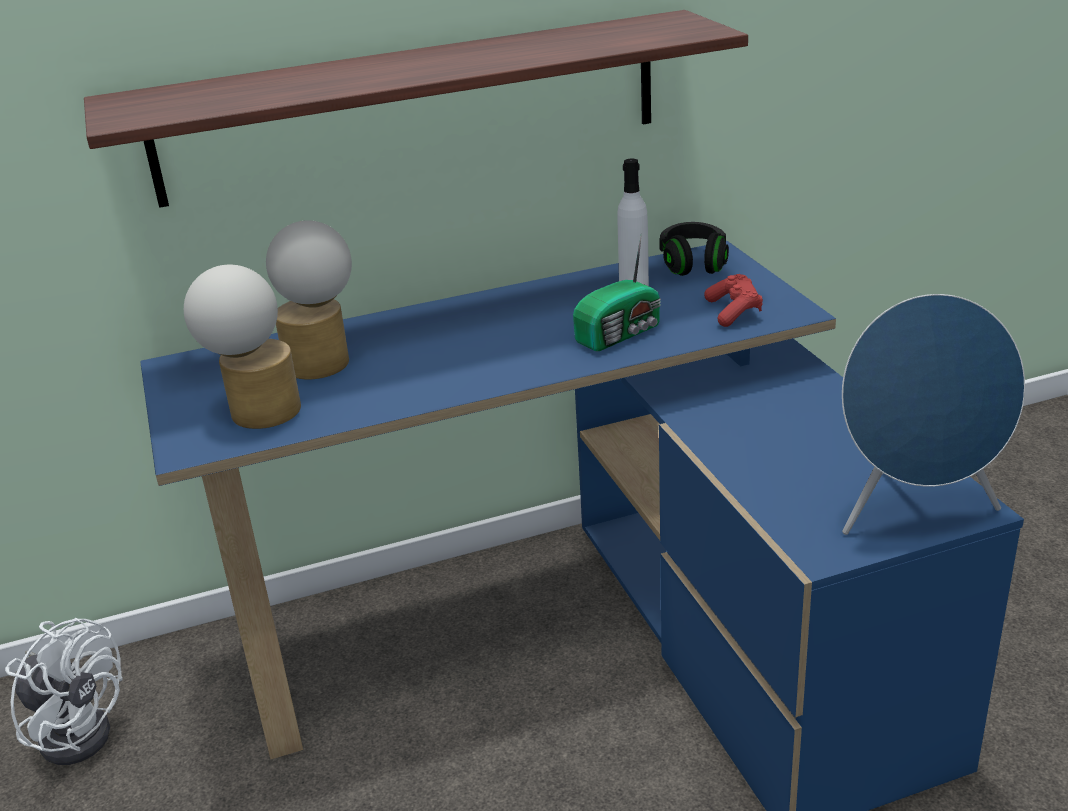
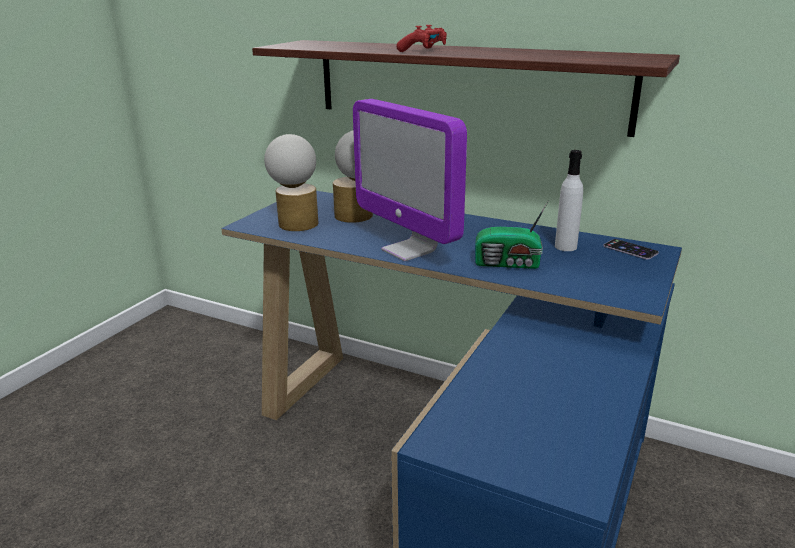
camera: 45 degrees right, 5 degrees down
white fan [5,618,123,765] -> none
black headphones [659,222,729,276] -> phone [603,239,659,259]
red game controller [704,274,763,327] -> red game controller moved to [396,25,447,52]
blue speaker [842,294,1025,535] -> none
none -> monitor [353,99,467,261]

